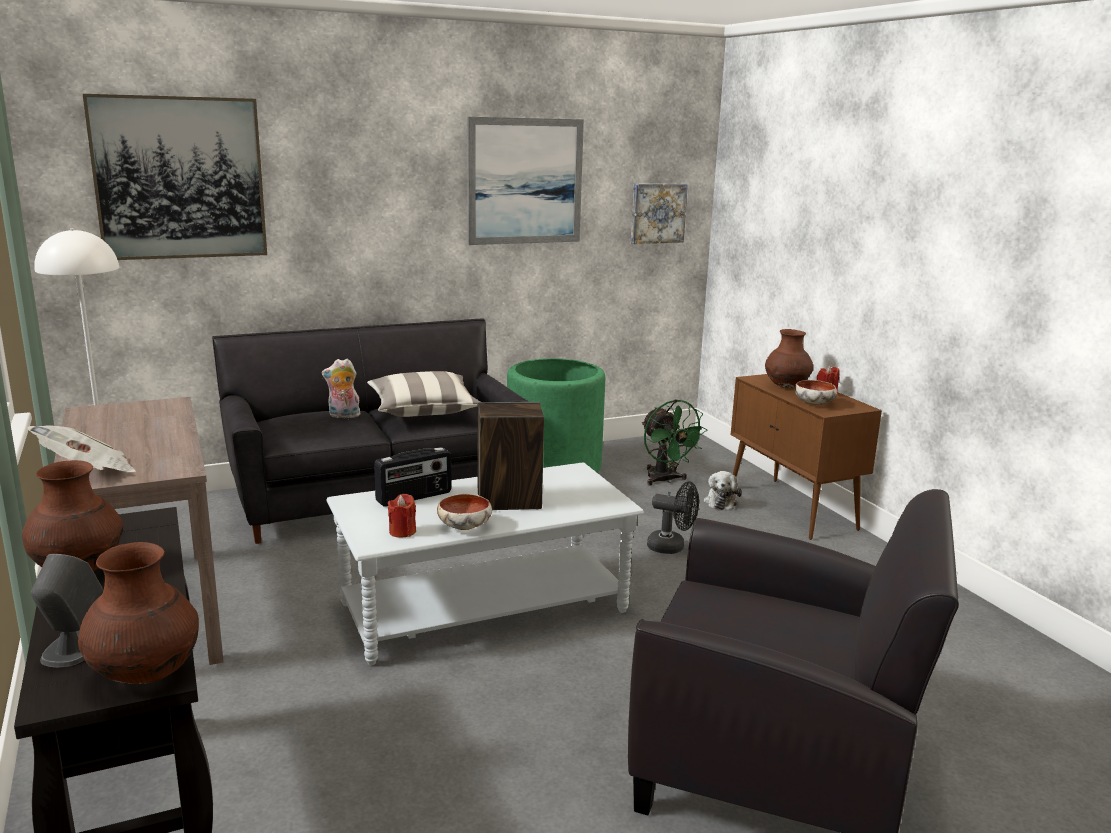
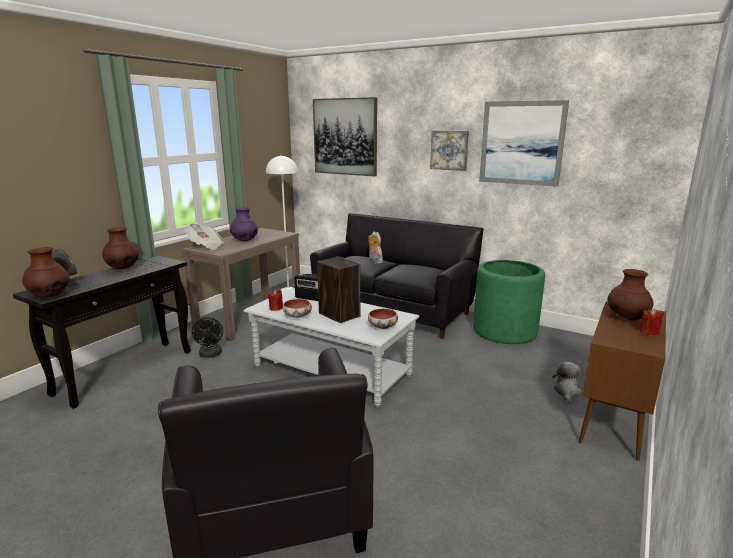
camera: 55 degrees right, 0 degrees up
pillow [367,371,480,417] -> none
picture [631,184,688,244] -> picture moved to [430,131,469,171]
green fan [642,399,707,485] -> none
black fan [647,482,699,554] -> black fan moved to [192,318,223,358]
plush toy [704,471,742,510] -> plush toy turned 135 degrees clockwise [552,362,581,403]
bowl [795,380,837,405] -> bowl moved to [368,309,398,329]
none -> purple vase [230,207,258,242]

